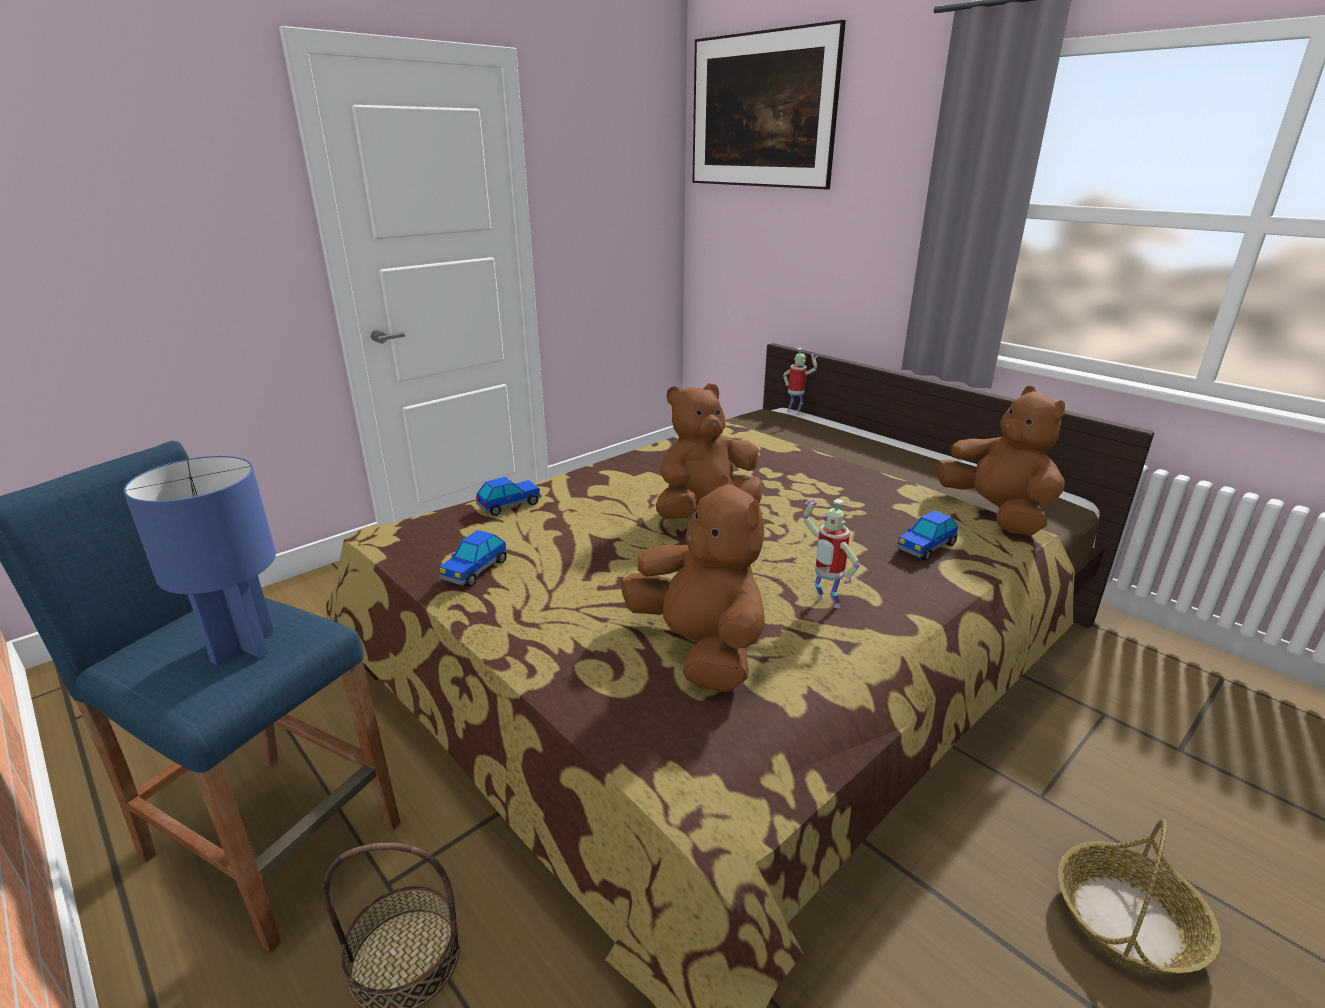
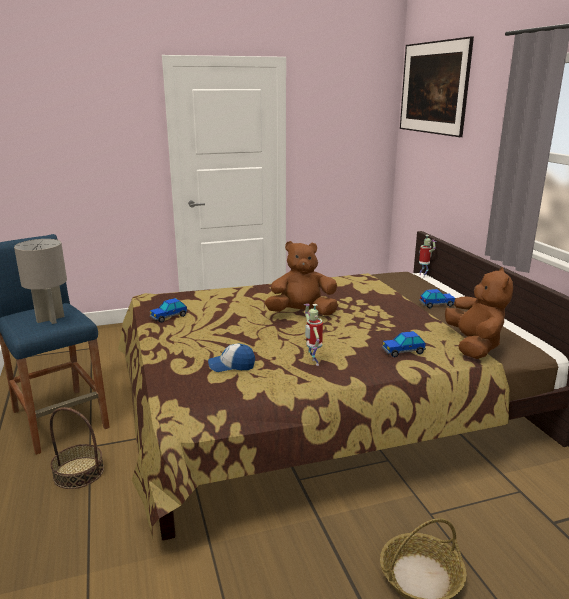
camera: 25 degrees right, 5 degrees down
blue table lamp [124,456,276,665] -> grey table lamp [14,239,67,324]
toy car [476,477,542,516] -> toy car moved to [419,289,455,308]
brown plush toy [621,475,765,692] -> cap [208,344,255,372]

